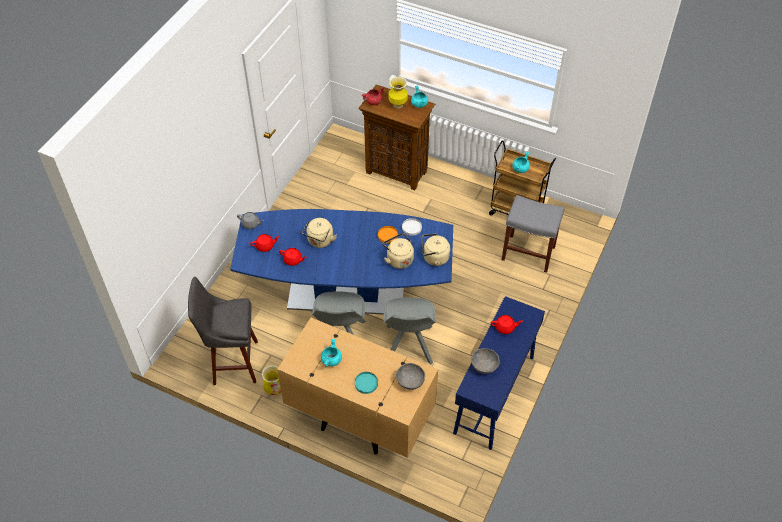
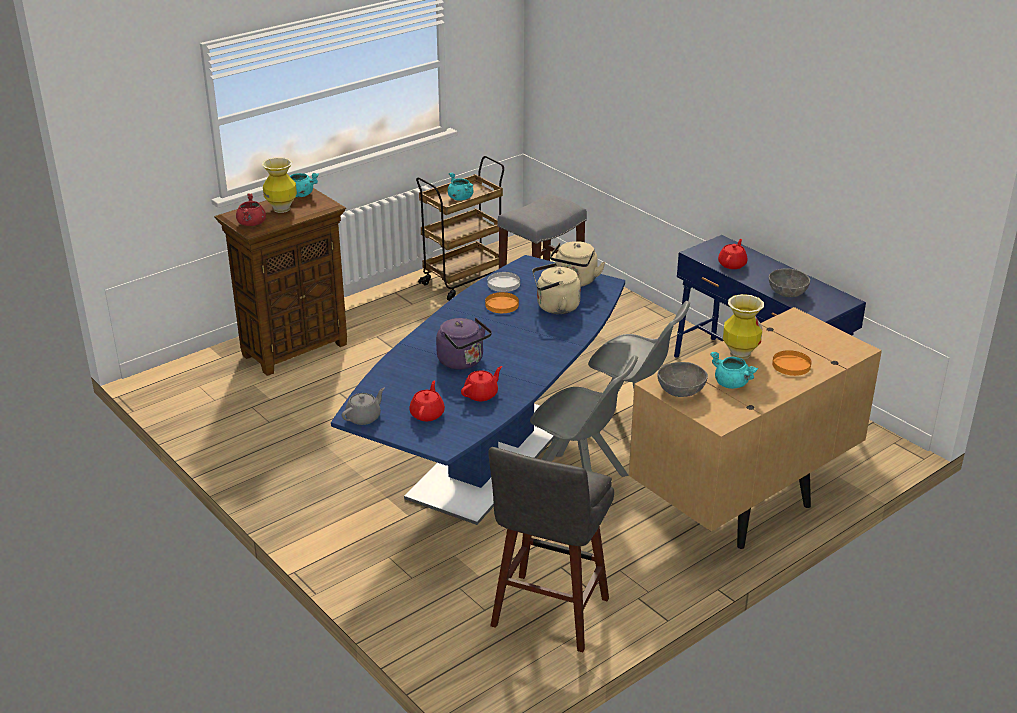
camera: 65 degrees left, 20 degrees down
vase [262,365,281,396] -> vase moved to [723,294,764,359]
beige kettle [302,218,337,248] -> purple kettle [436,318,492,370]
turquoise plate [355,372,378,394] -> orange plate [772,350,812,376]
grey bowl [396,363,425,390] -> grey bowl moved to [658,362,708,397]

